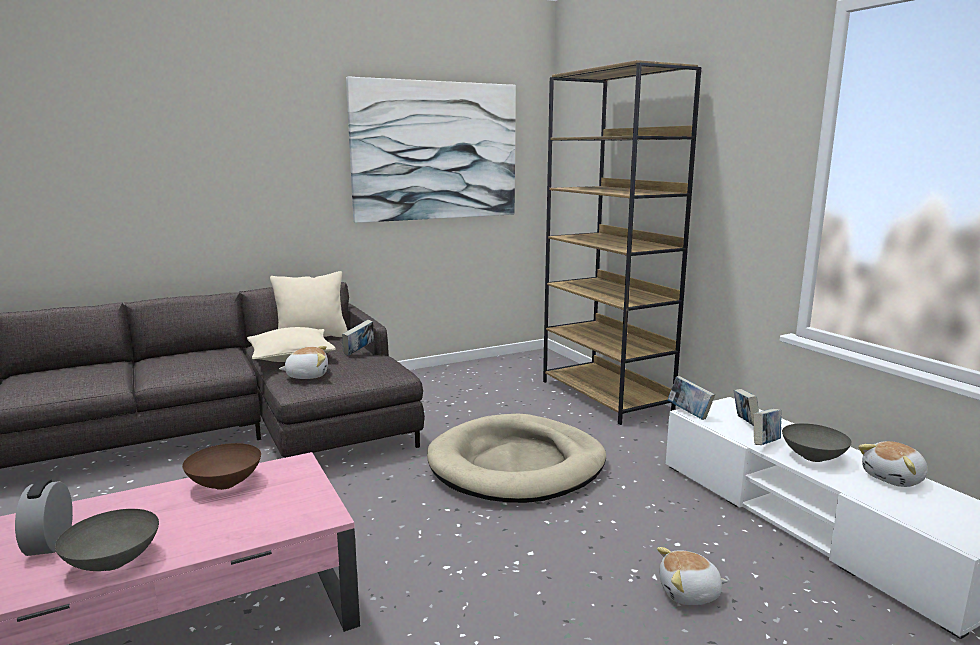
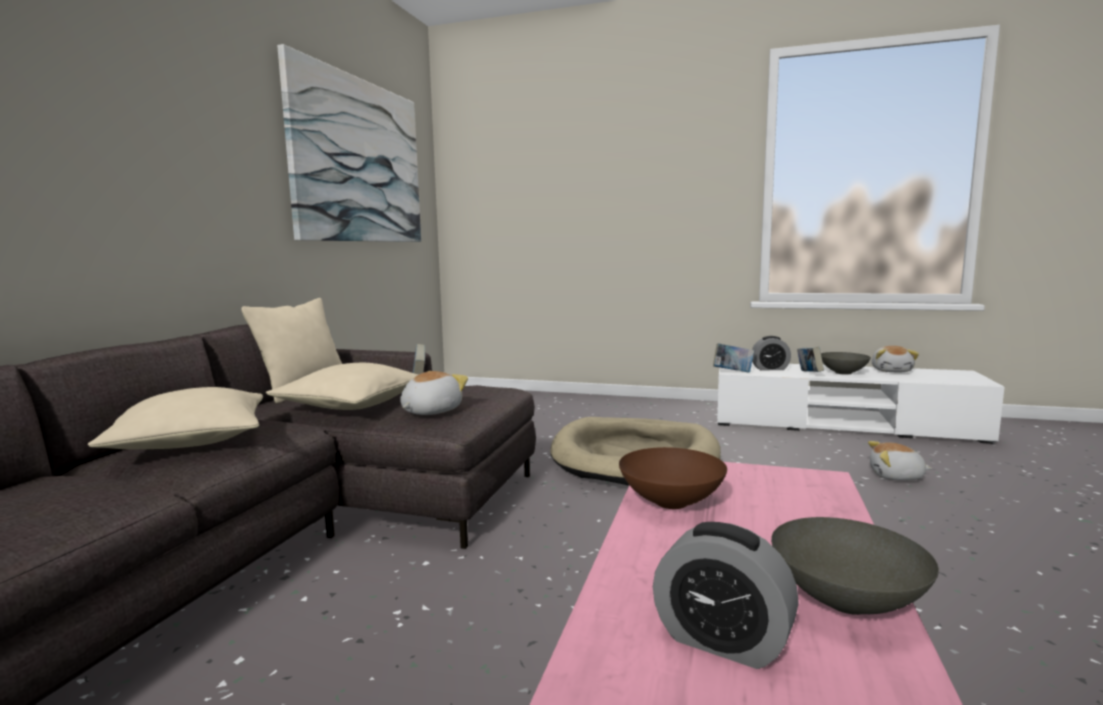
camera: 45 degrees left, 5 degrees down
brown bookcase [543,60,701,425] -> none
plush toy [657,547,728,605] -> plush toy turned 60 degrees clockwise [868,441,932,481]
book [734,389,759,426] -> alarm clock [752,336,791,370]
none -> beige pillow [88,387,263,449]

